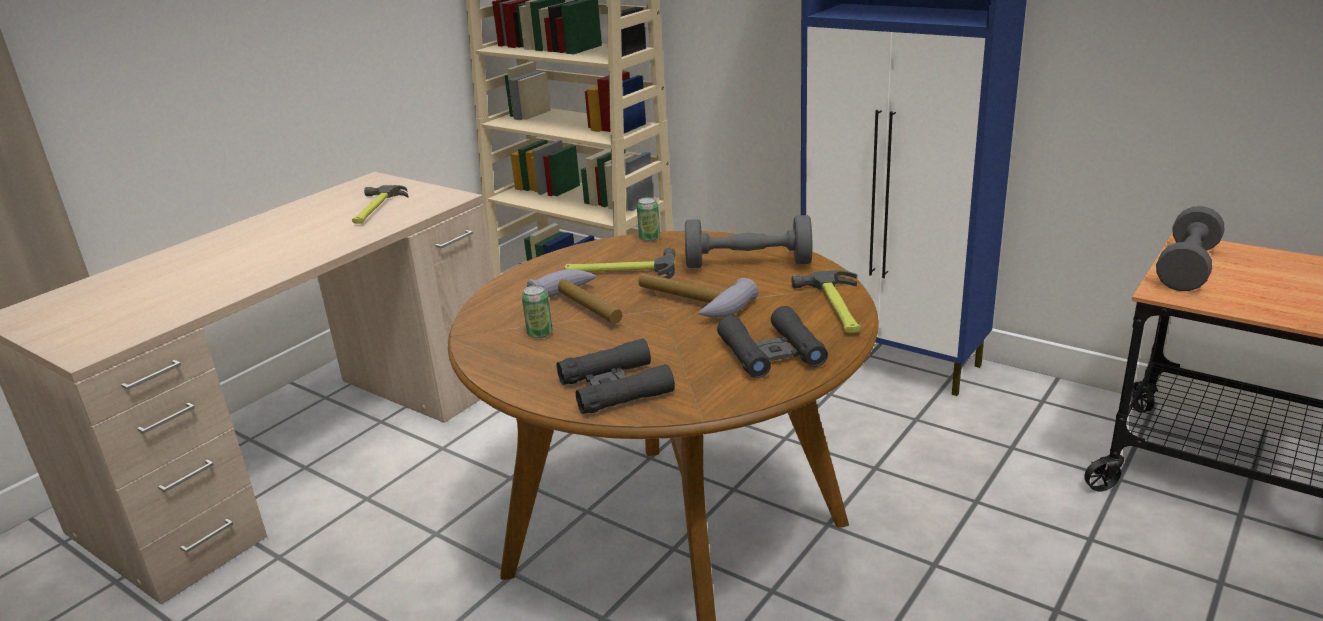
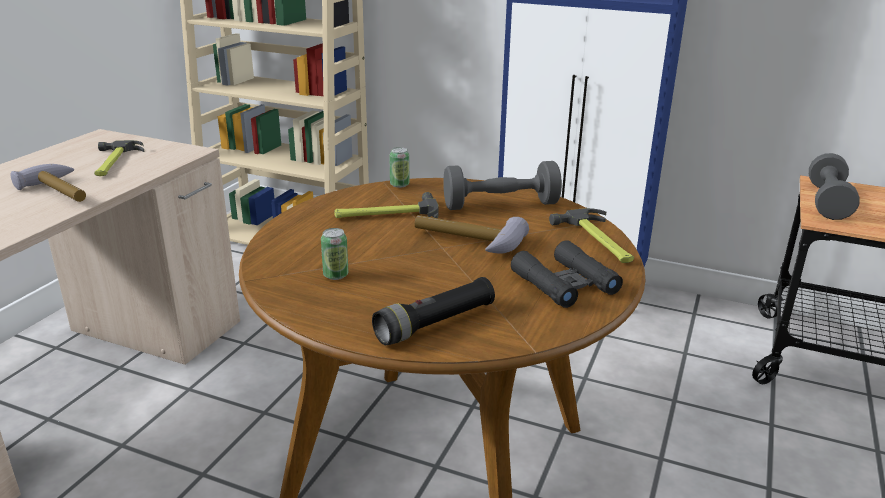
camera: 15 degrees left, 0 degrees up
hammer [527,269,622,324] -> hammer moved to [11,164,86,202]
black binoculars [557,338,675,414] -> black flashlight [372,277,495,345]

